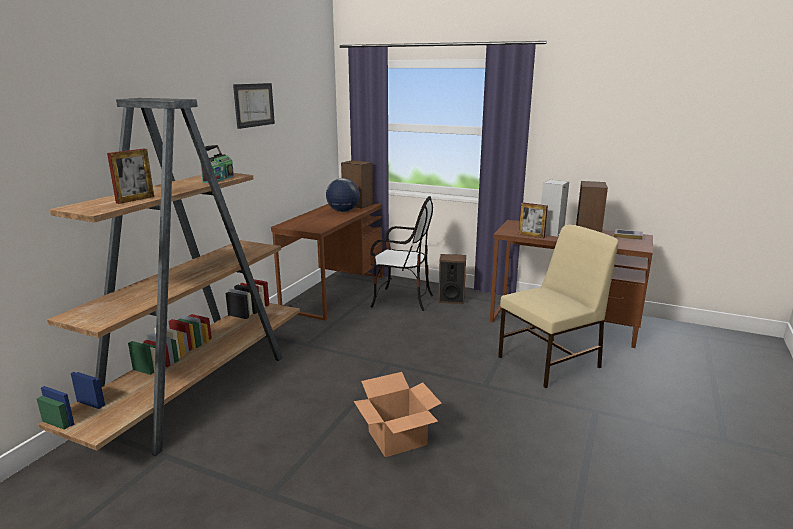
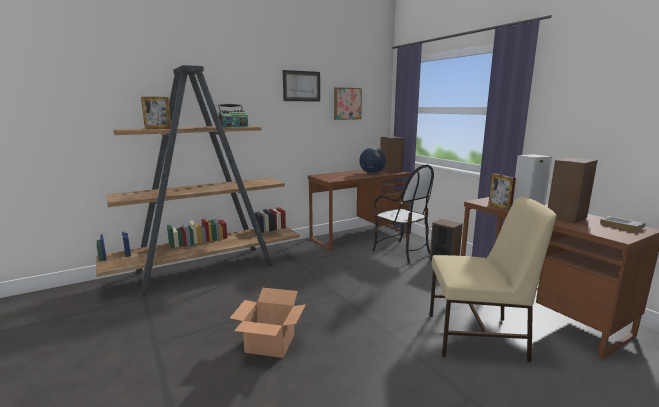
camera: 35 degrees right, 5 degrees down
none -> picture [334,87,362,120]

